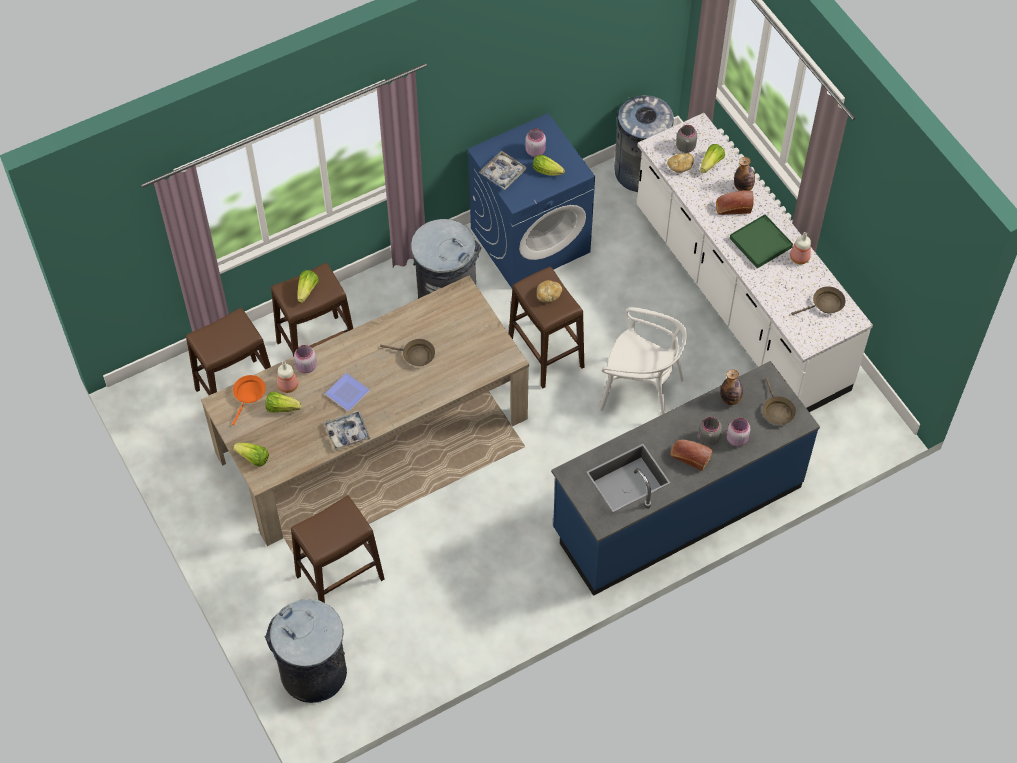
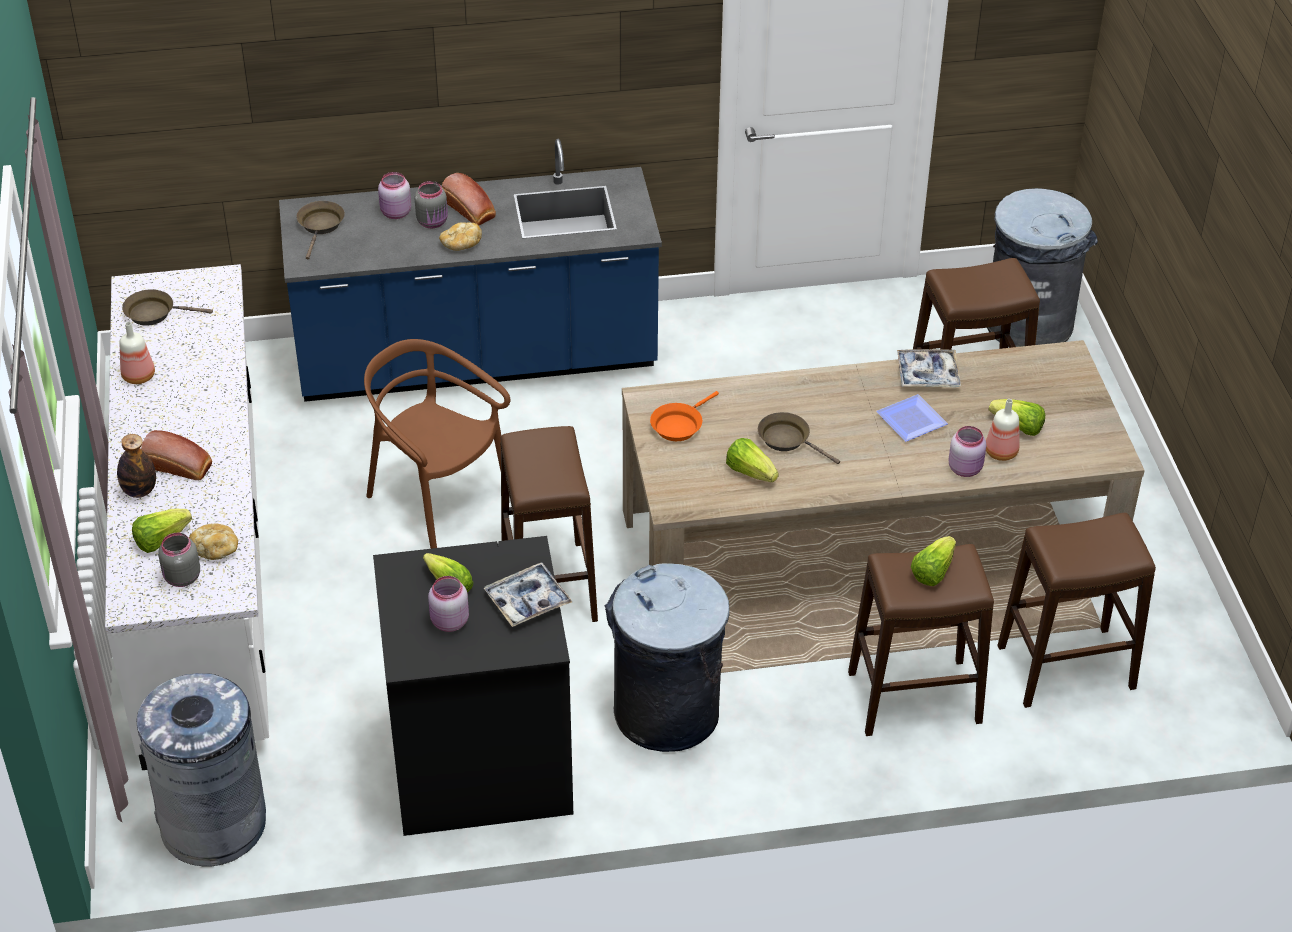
camera: 160 degrees left, 15 degrees down
orange frying pan [232,375,266,426] -> orange frying pan moved to [650,391,719,441]
lettuce [233,443,269,466] -> lettuce moved to [726,438,779,482]
blue washing machine [467,113,595,288] -> black washing machine [373,536,573,836]
bread [537,280,562,303] -> bread moved to [439,222,482,251]
white chair [599,307,687,414] -> brown chair [364,339,510,549]
bottle [720,369,743,405] -> none
green tray [730,214,793,268] -> none

